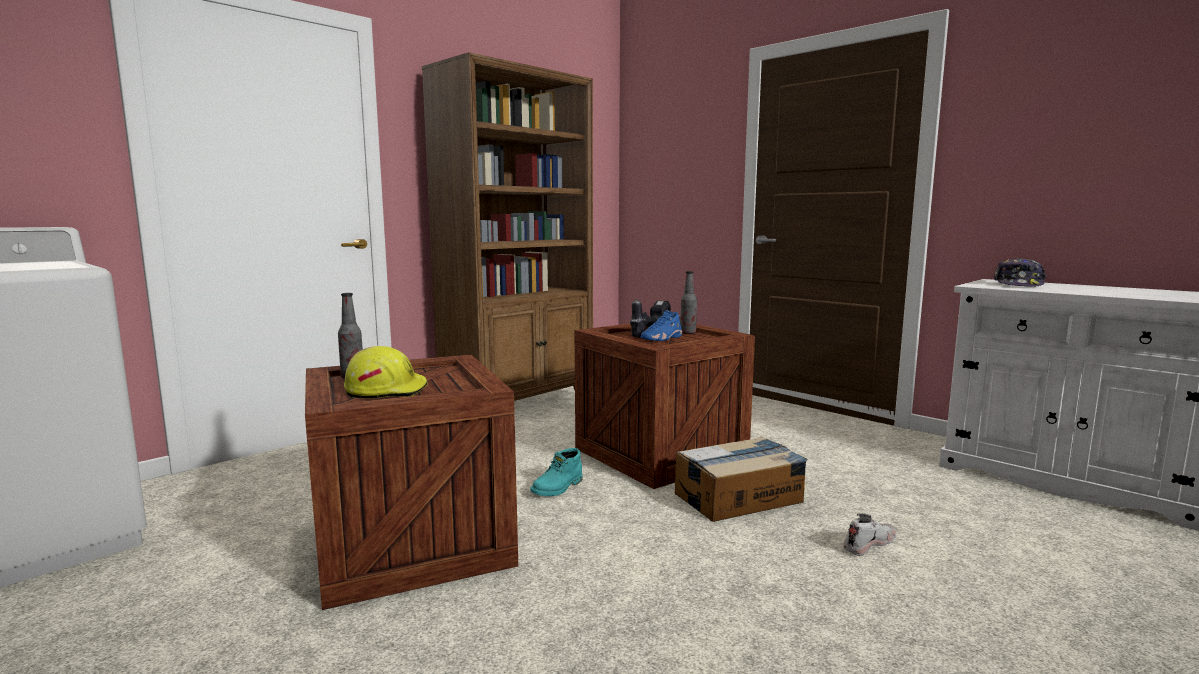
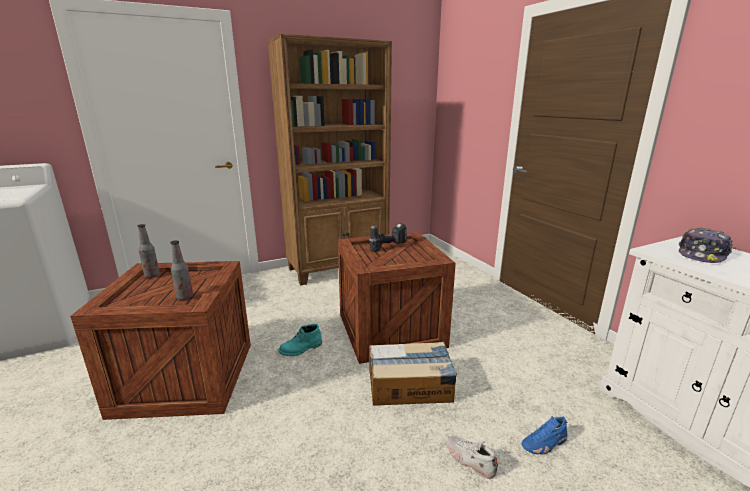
camera: 20 degrees right, 10 degrees up
yellow hard hat [344,346,428,398] -> none
blue shoe [641,310,682,341] -> blue shoe moved to [522,416,568,455]
bottle [680,271,697,334] -> bottle moved to [170,240,193,300]
white shoe [844,513,896,556] -> white shoe turned 120 degrees counterclockwise [447,436,498,479]

